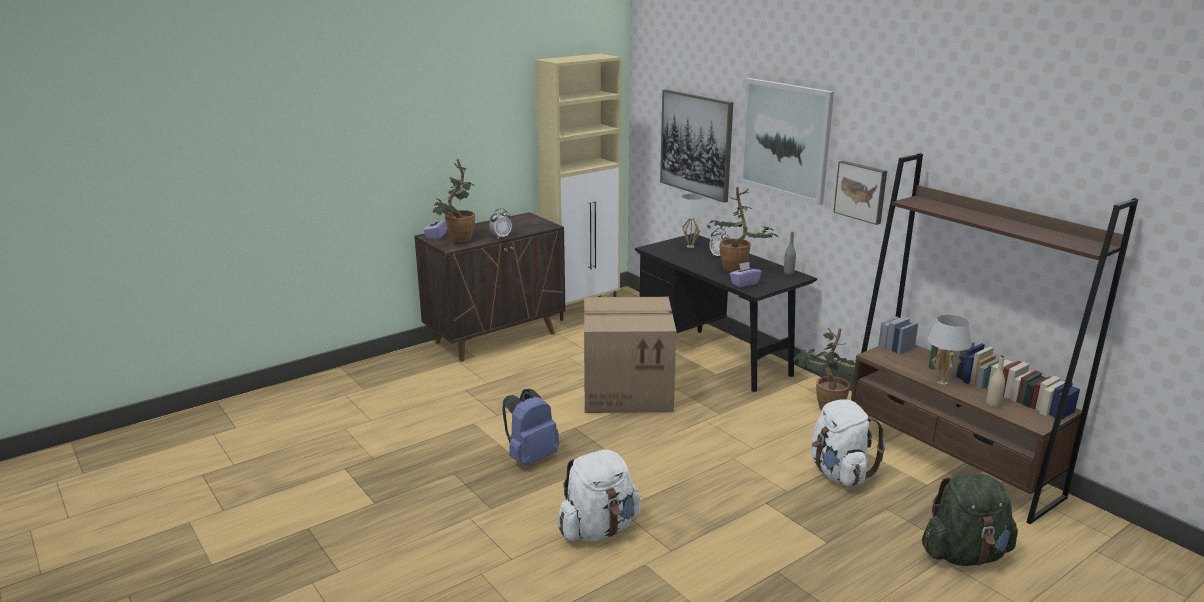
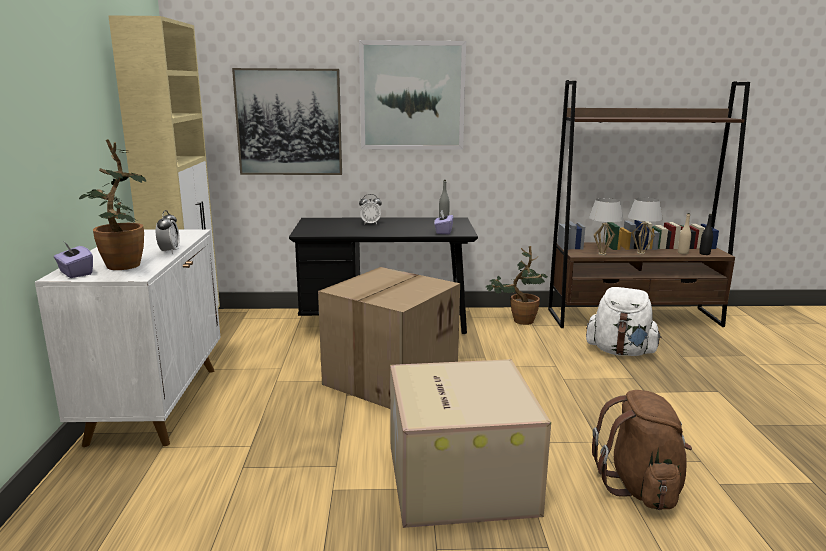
camera: 55 degrees left, 5 degrees down
brown cabinet [414,212,566,362] -> white cabinet [35,229,221,447]
blue backpack [502,389,559,466] -> cardboard box [390,359,551,528]
white backpack [558,450,641,542] -> brown backpack [592,390,692,510]
white table lamp [676,194,708,248] -> white table lamp moved to [589,198,623,255]
potted plant [706,187,779,272] -> none
picture [833,161,887,225] -> none
green backpack [922,474,1018,566] -> none
none -> black bottle [699,214,713,255]

